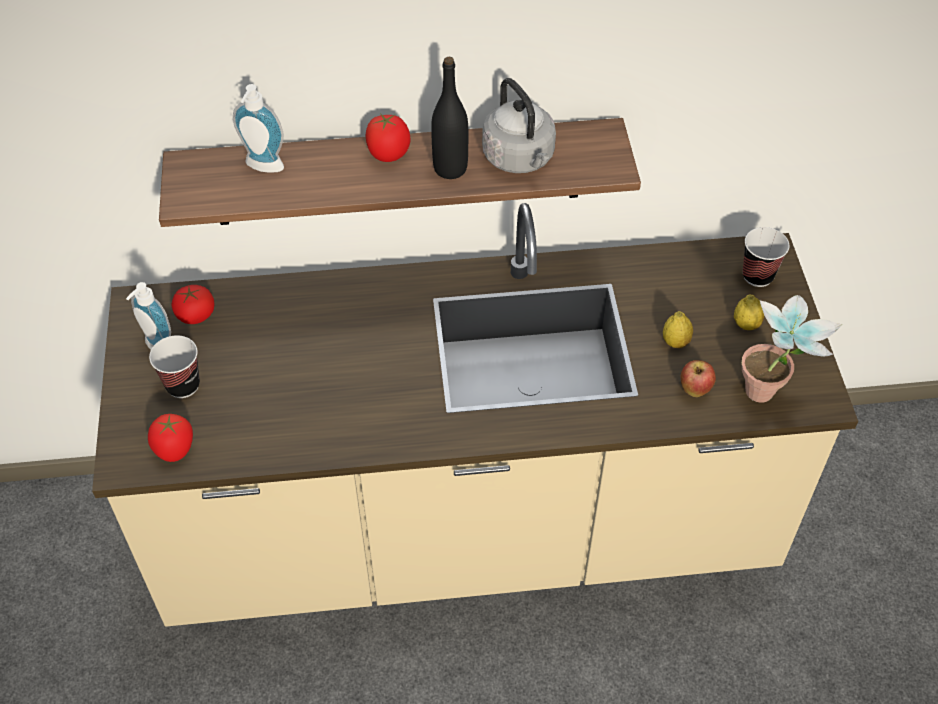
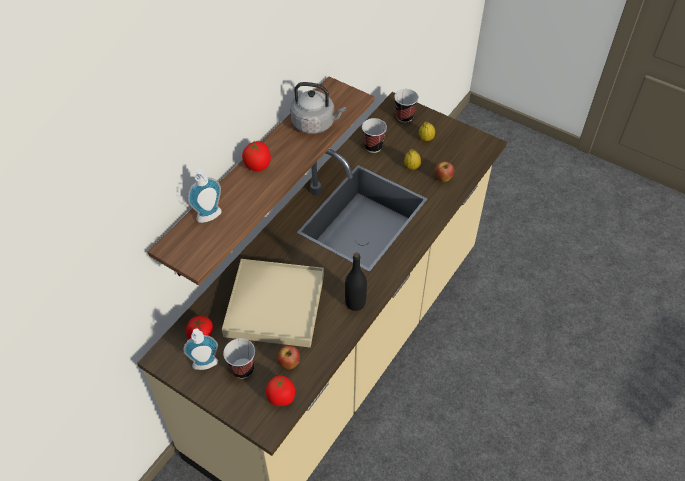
camera: 50 degrees left, 0 degrees up
black bottle [431,57,468,179] -> black bottle moved to [345,253,367,311]
potted plant [742,295,842,403] -> none
none -> beige tray [222,259,324,347]
none -> apple [277,345,300,369]
none -> cup [362,118,387,153]

